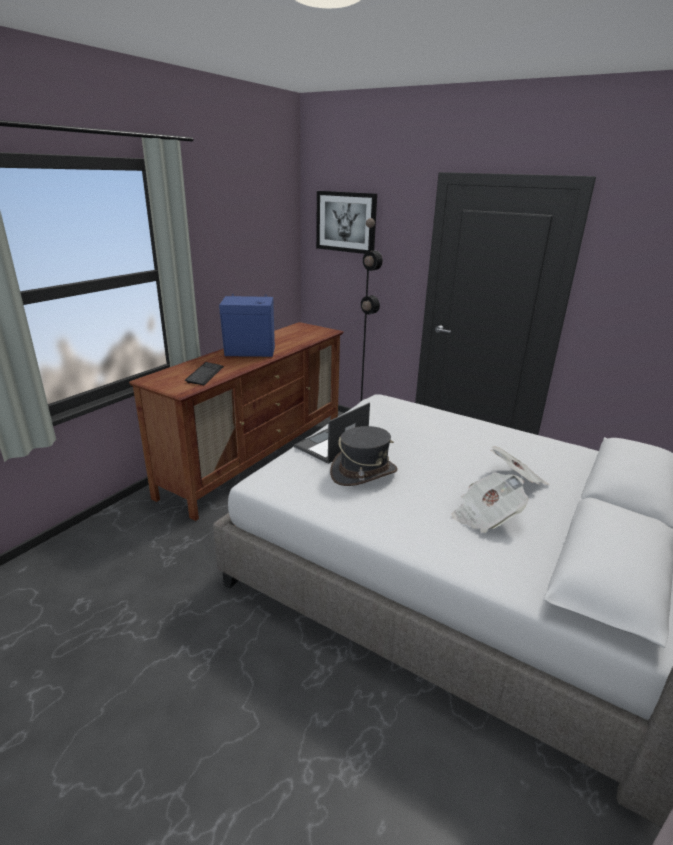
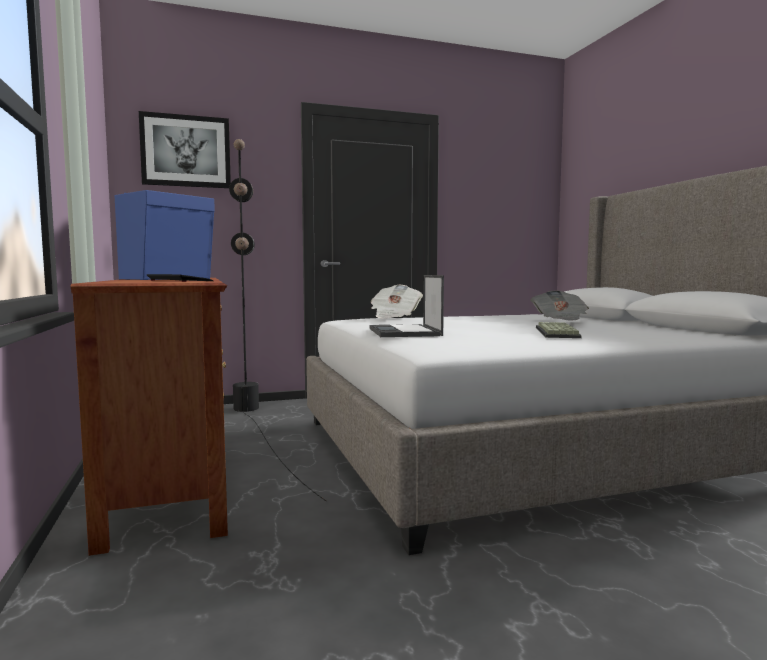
camera: 50 degrees left, 20 degrees down
grey hat [330,426,398,486] -> none
newspaper [452,472,528,533] -> newspaper moved to [371,285,423,319]
none -> keyboard [536,322,582,338]

